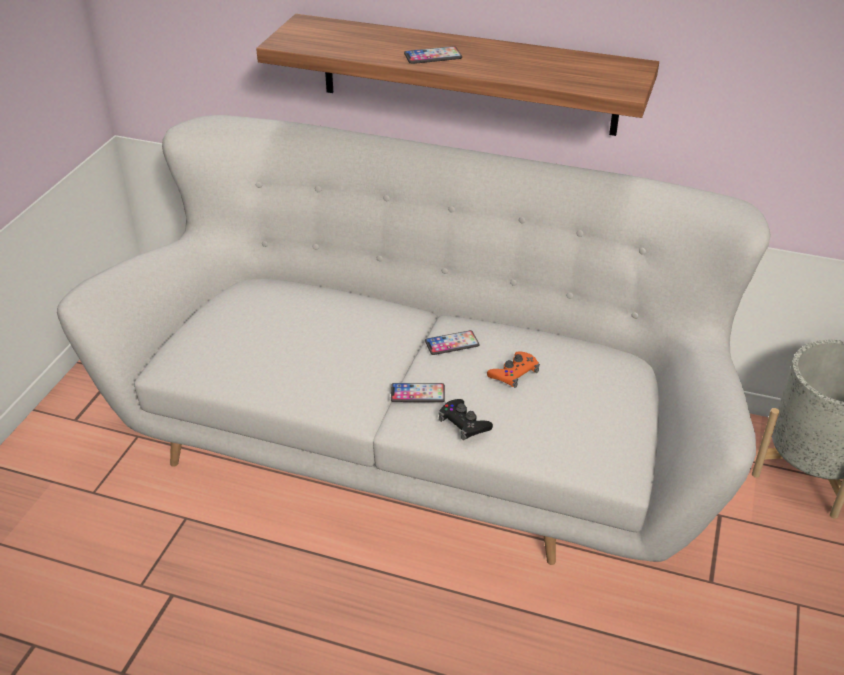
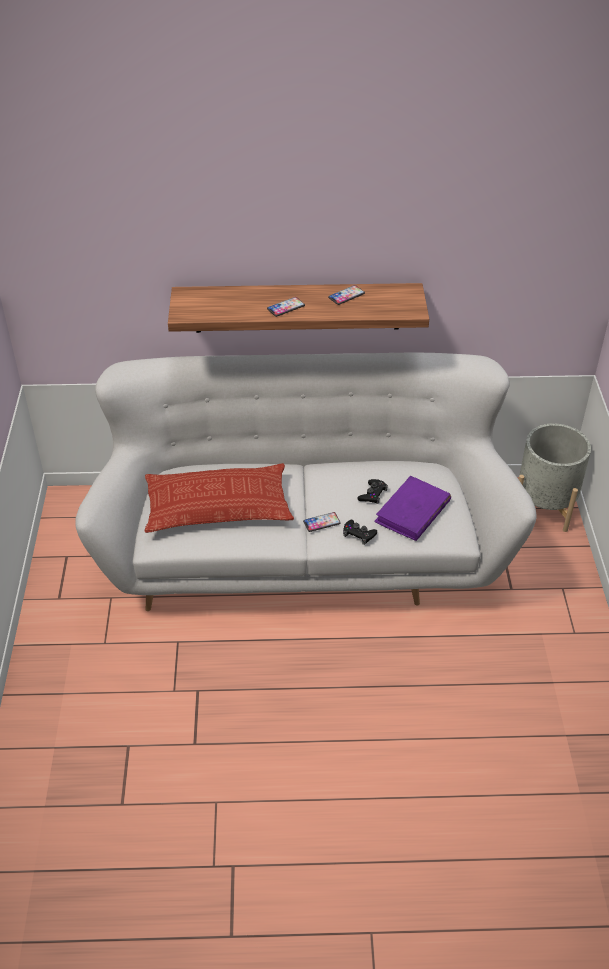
camera: 20 degrees left, 5 degrees up
phone [425,330,479,355] -> phone moved to [328,285,365,305]
orange game controller [487,351,540,388] -> black game controller [358,479,388,504]
none -> pillow [144,463,294,533]
none -> purple book [374,476,451,541]

